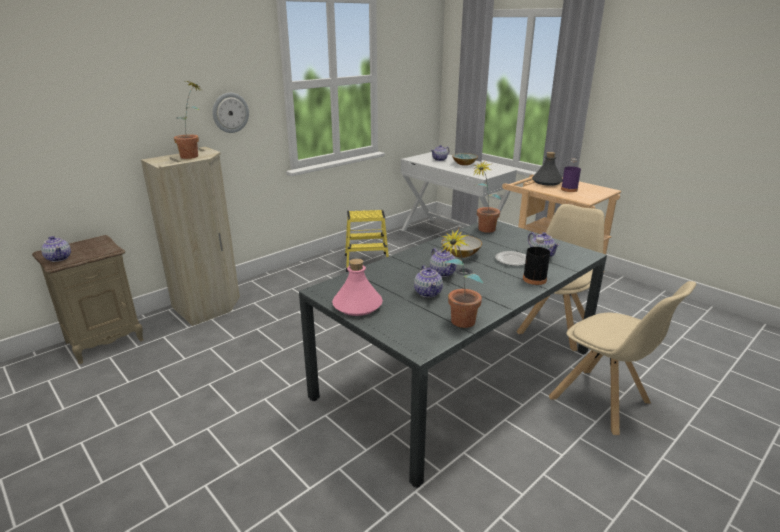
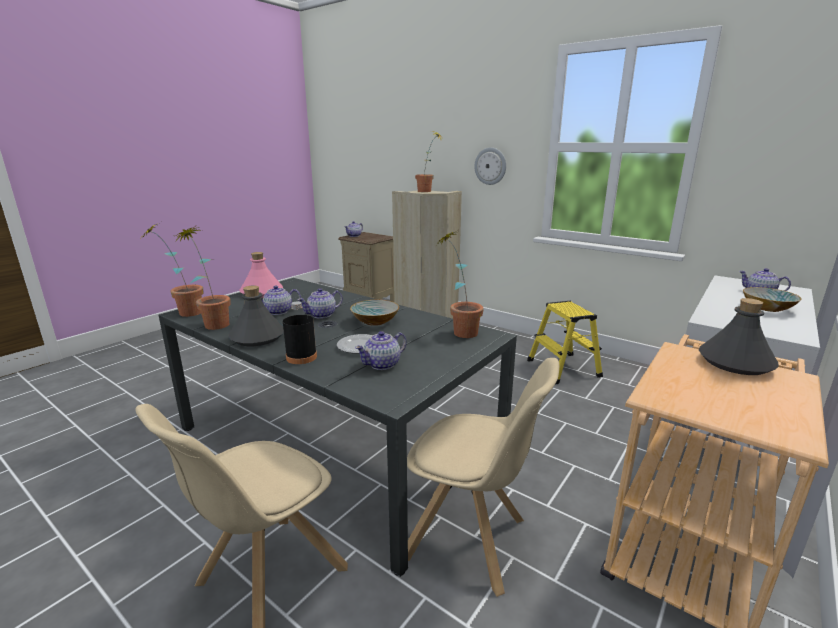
camera: 80 degrees right, 5 degrees down
purple bottle [561,159,581,192] -> none
none -> potted plant [142,223,204,317]
none -> grey bottle [228,285,284,346]

